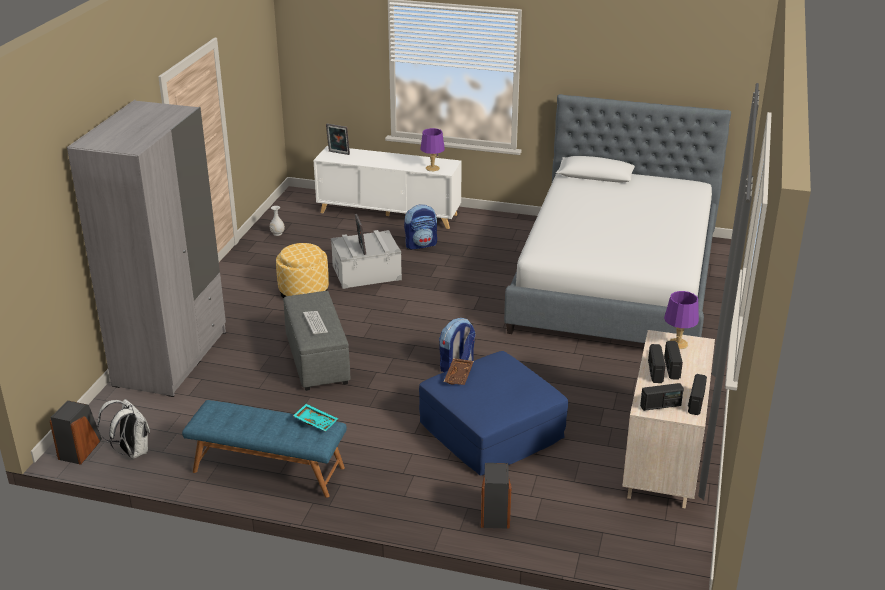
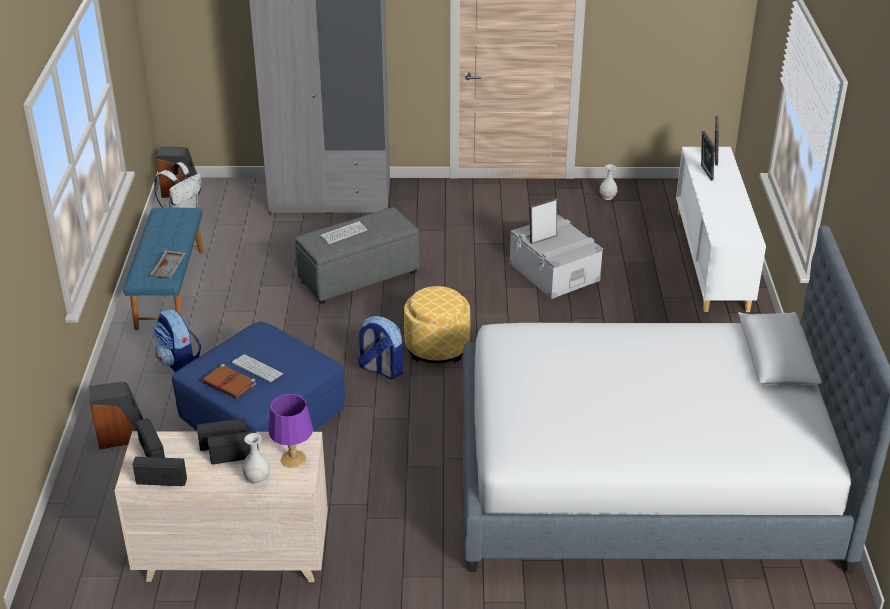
camera: 75 degrees right, 5 degrees up
ottoman [276,243,329,298] -> ottoman moved to [404,286,470,363]
turquoise tray [293,404,338,432] -> grey tray [150,250,186,278]
backpack [404,204,437,250] -> backpack moved to [153,309,201,372]
purple table lamp [421,128,445,171] -> none
brown tray [444,358,474,385] -> none
none -> brown book [202,364,256,398]
none -> keyboard [232,354,283,382]
none -> white vase [242,433,270,485]
none -> picture frame [701,131,715,181]

